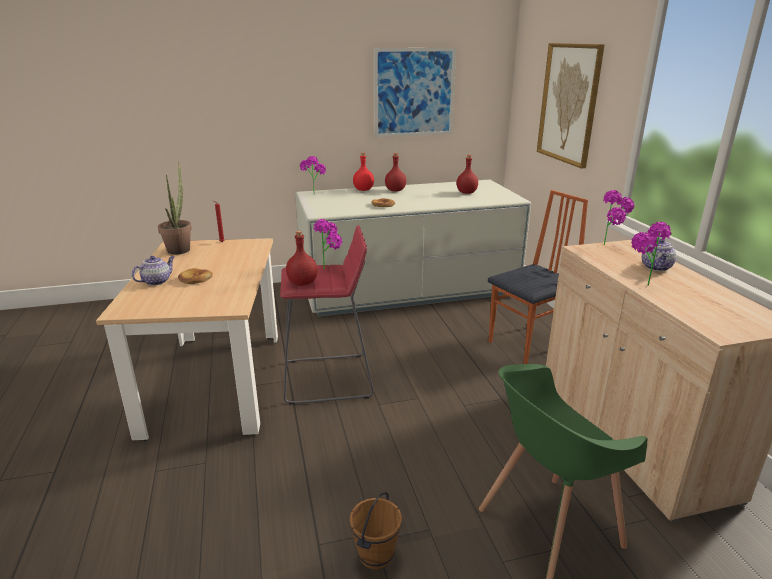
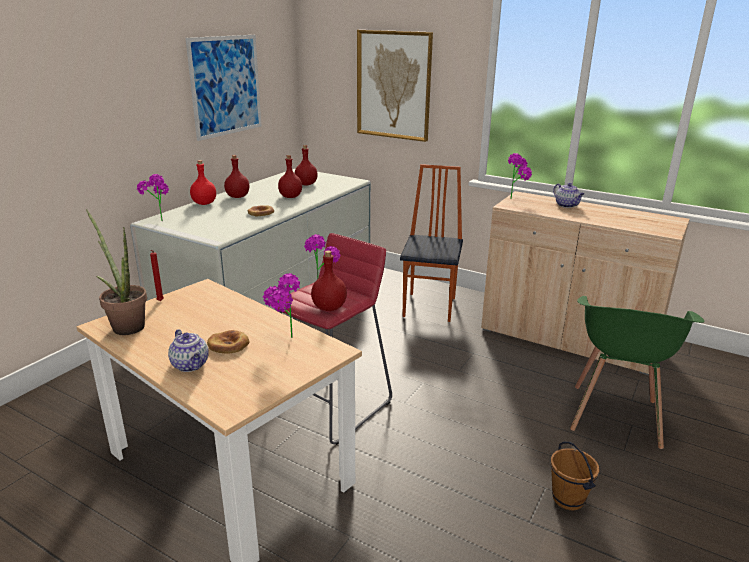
camera: 45 degrees left, 0 degrees up
teapot [132,256,175,286] -> teapot turned 150 degrees clockwise [168,329,209,372]
potted plant [631,222,671,286] -> potted plant moved to [263,273,300,338]
none -> red bottle [278,155,302,198]

